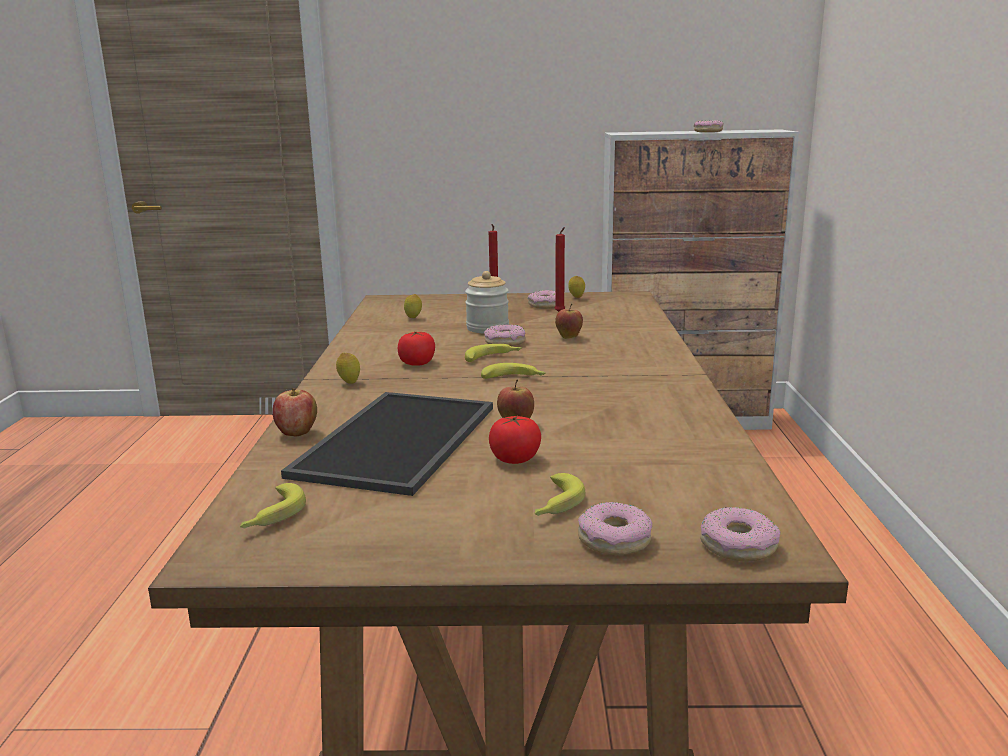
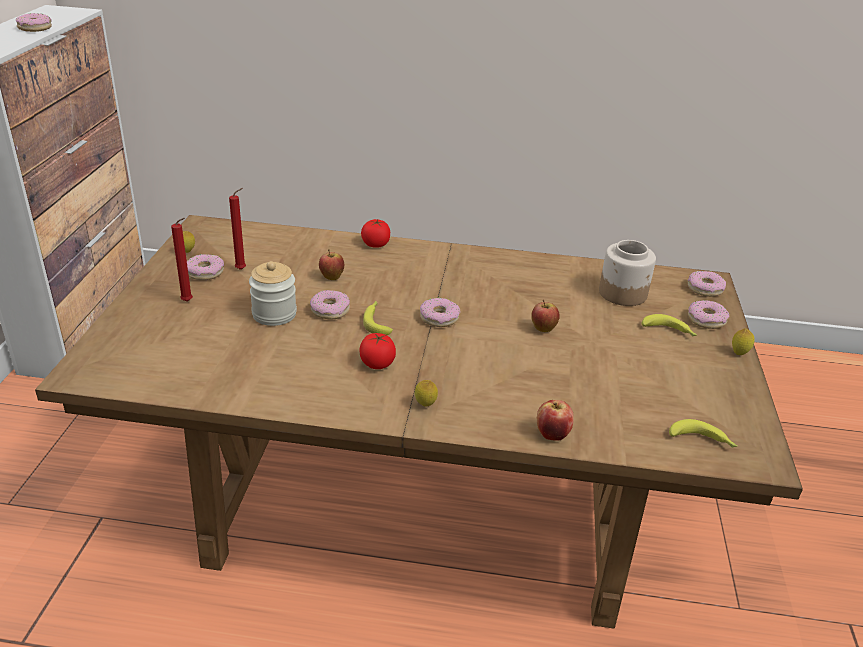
camera: 85 degrees left, 15 degrees up
tray [281,392,493,496] -> none
lemon [404,294,422,318] -> lemon moved to [732,328,755,355]
banana [481,363,546,379] -> donut [420,298,460,327]
tomato [489,415,541,464] -> tomato moved to [361,219,390,248]
none -> jar [599,240,656,306]

